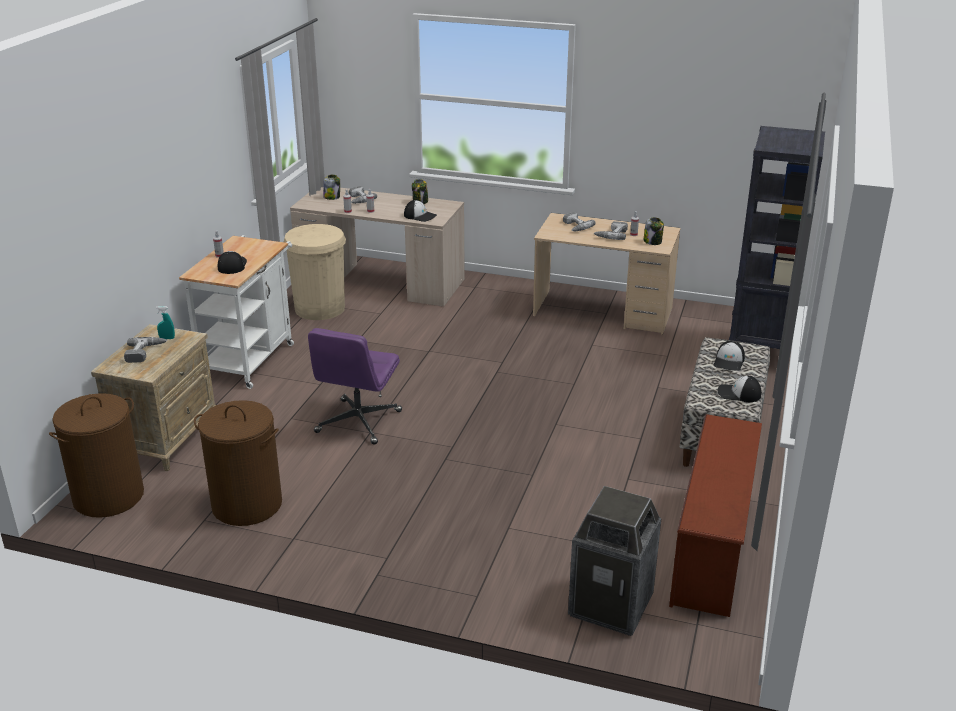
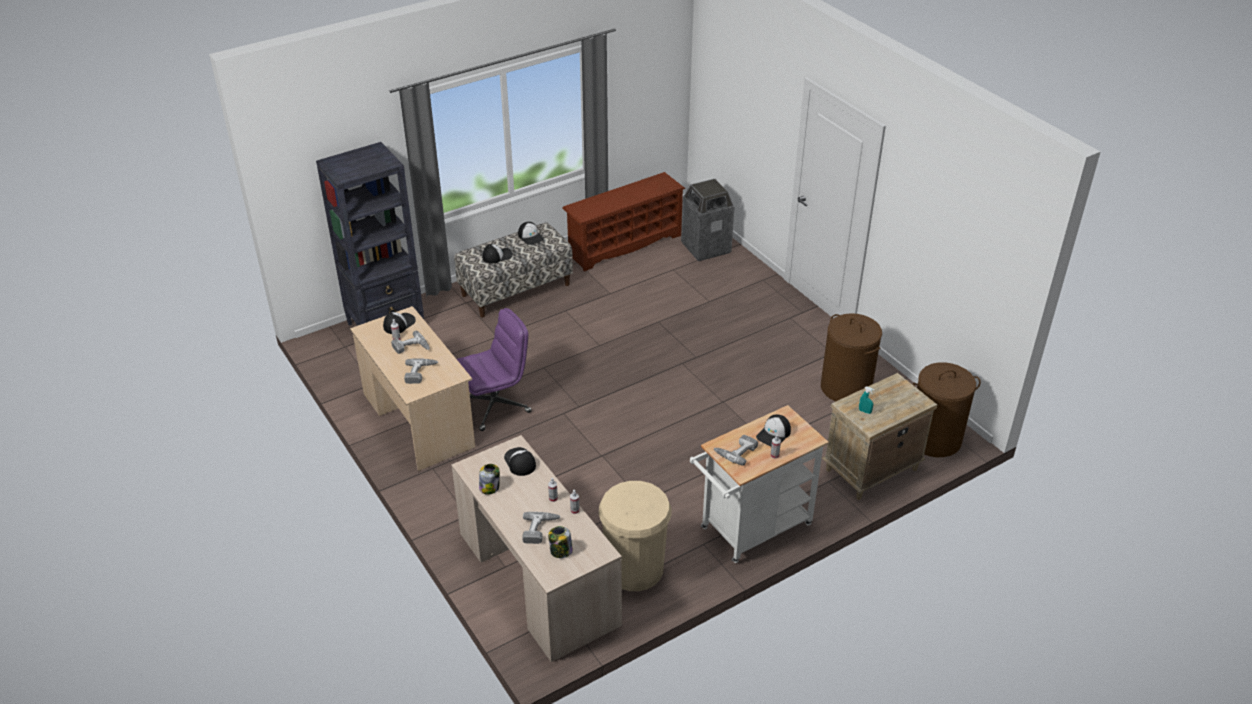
camera: 140 degrees left, 10 degrees up
power drill [124,337,167,363] -> power drill moved to [714,435,758,466]
purple office chair [308,328,402,445] -> purple office chair moved to [457,308,532,431]
jar [643,217,664,245] -> cap [383,312,416,334]

